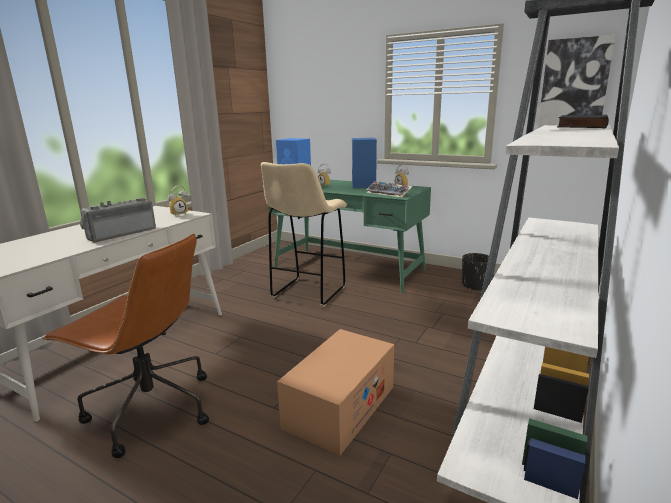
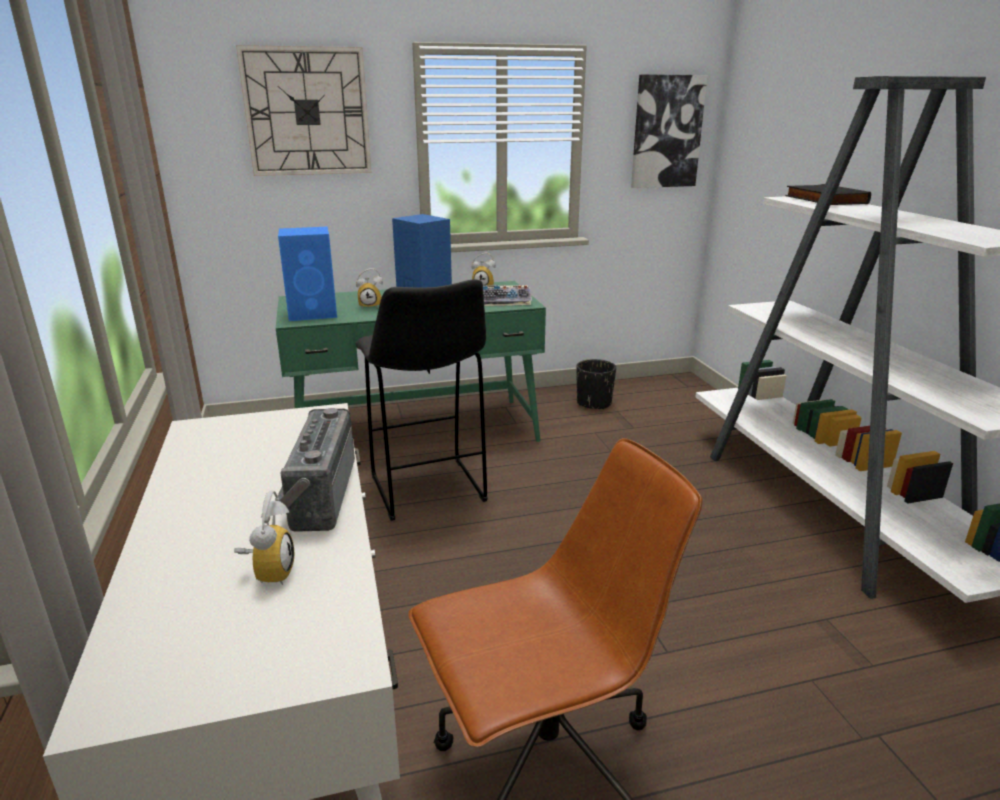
camera: 45 degrees left, 5 degrees up
alarm clock [168,185,188,216] -> alarm clock moved to [234,491,294,585]
beige stool [261,162,347,308] -> black stool [355,280,488,521]
cardboard box [277,329,394,456] -> none
none -> wall clock [236,45,372,176]

